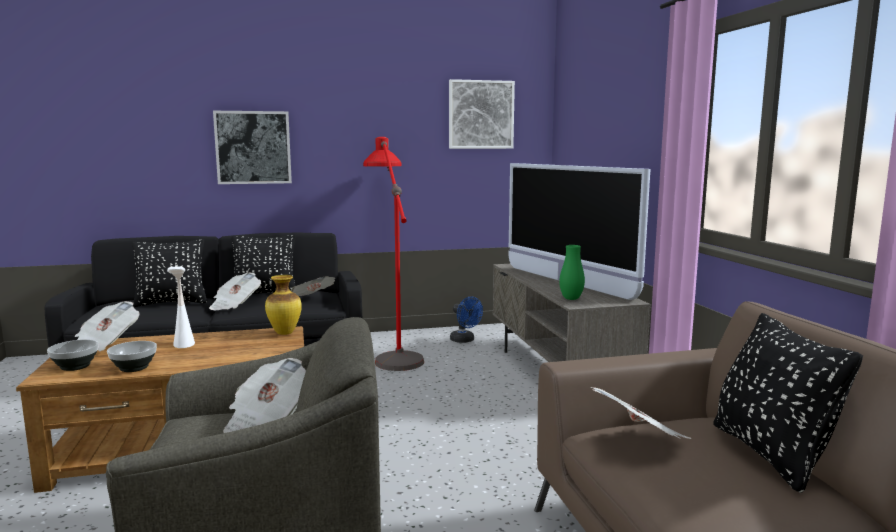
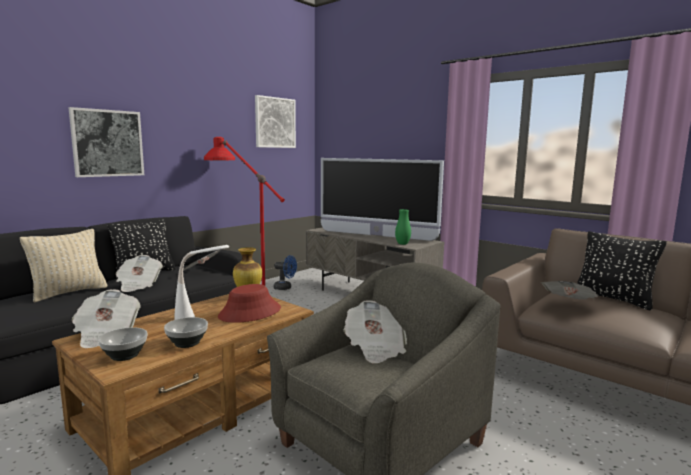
camera: 35 degrees left, 0 degrees up
black pillow [132,239,207,307] -> beige pillow [20,229,107,302]
none -> red hat [218,284,281,323]

